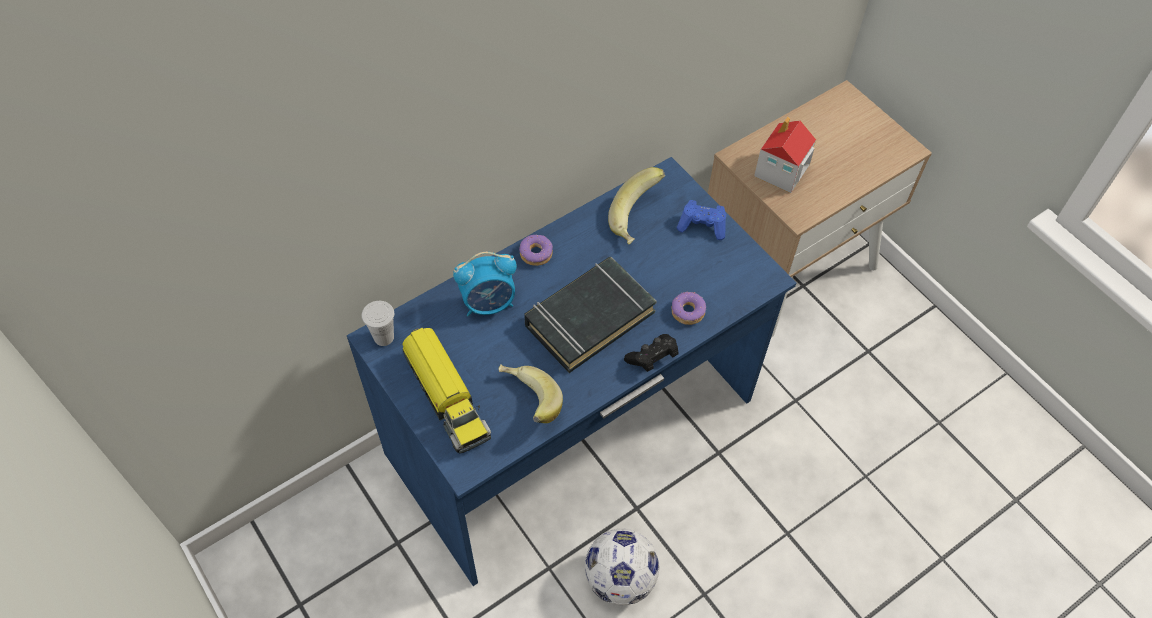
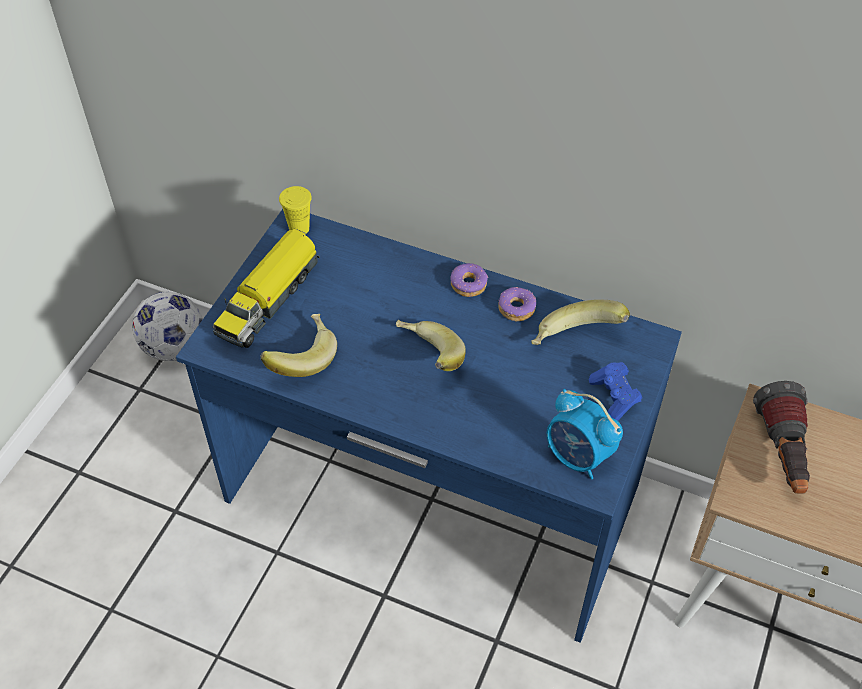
camera: 60 degrees right, 5 degrees down
white cup [362,301,394,346] -> yellow cup [279,186,312,234]
alarm clock [453,252,517,317] -> alarm clock moved to [547,389,623,480]
black book [524,257,657,373] -> banana [396,320,466,371]
football [585,529,659,605] -> football moved to [132,292,203,361]
black game controller [624,334,678,372] -> none
donut [671,291,706,325] -> donut moved to [498,287,536,321]
toy house [754,117,816,193] -> flashlight [753,381,810,494]

